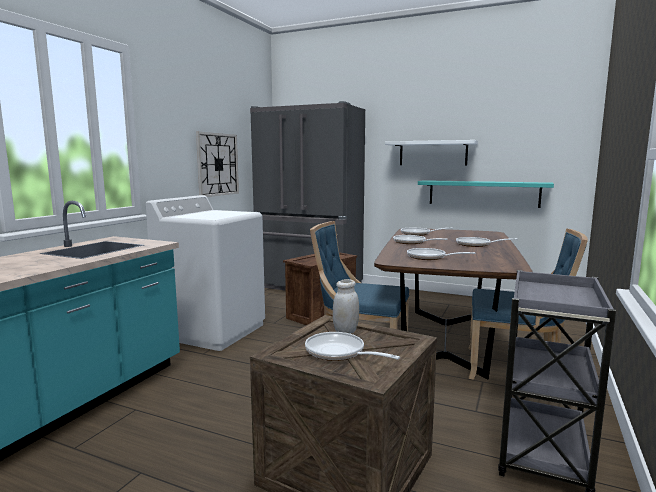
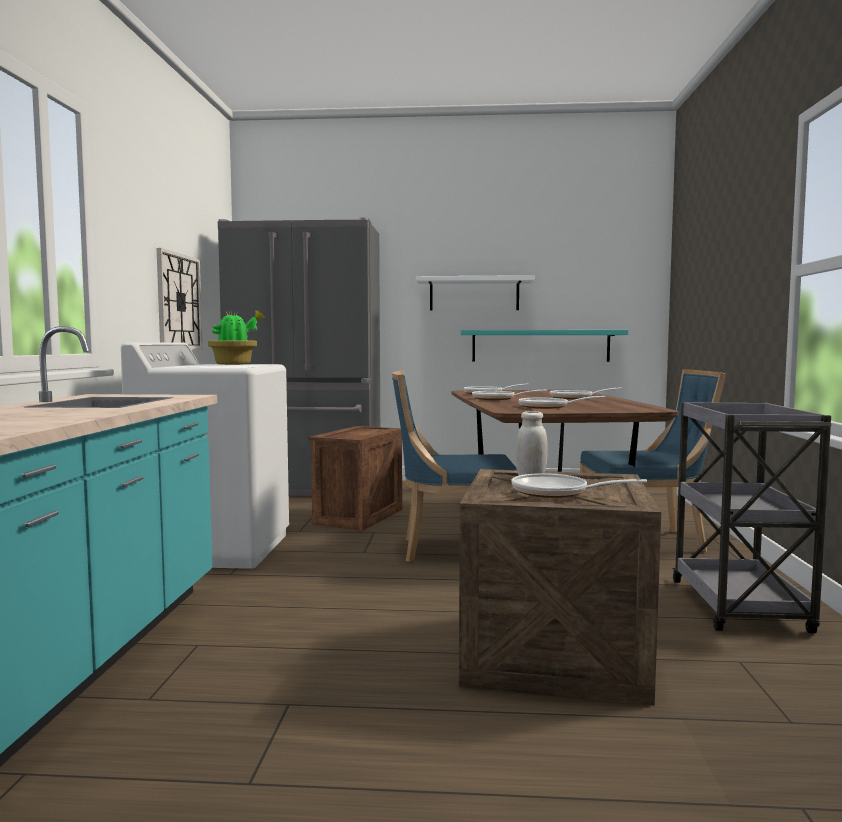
camera: 20 degrees left, 5 degrees down
none -> potted plant [208,310,265,365]

